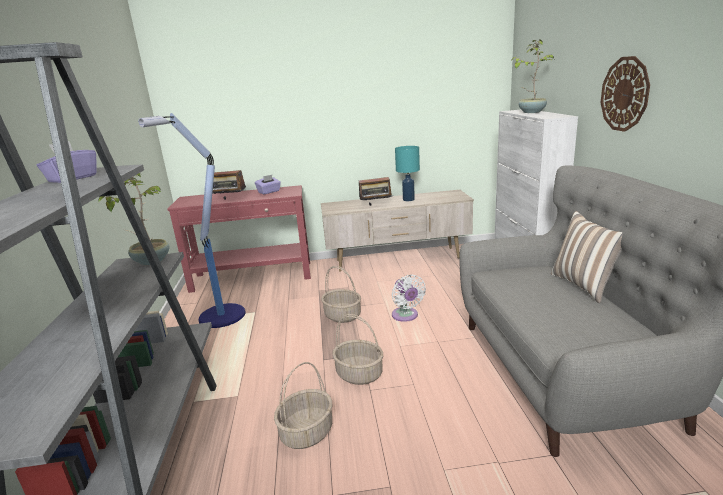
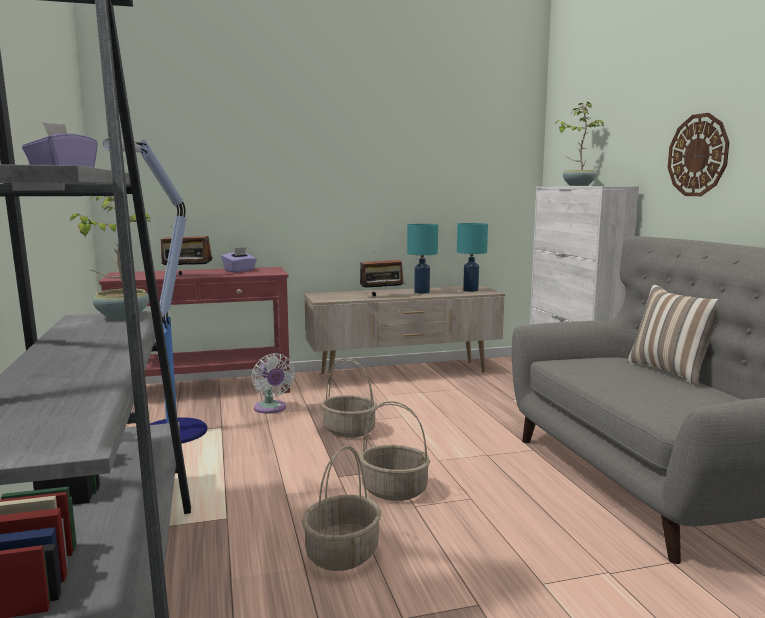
camera: 10 degrees left, 10 degrees down
white fan [392,275,426,322] -> white fan moved to [251,353,295,413]
none -> turquoise table lamp [457,223,488,292]

